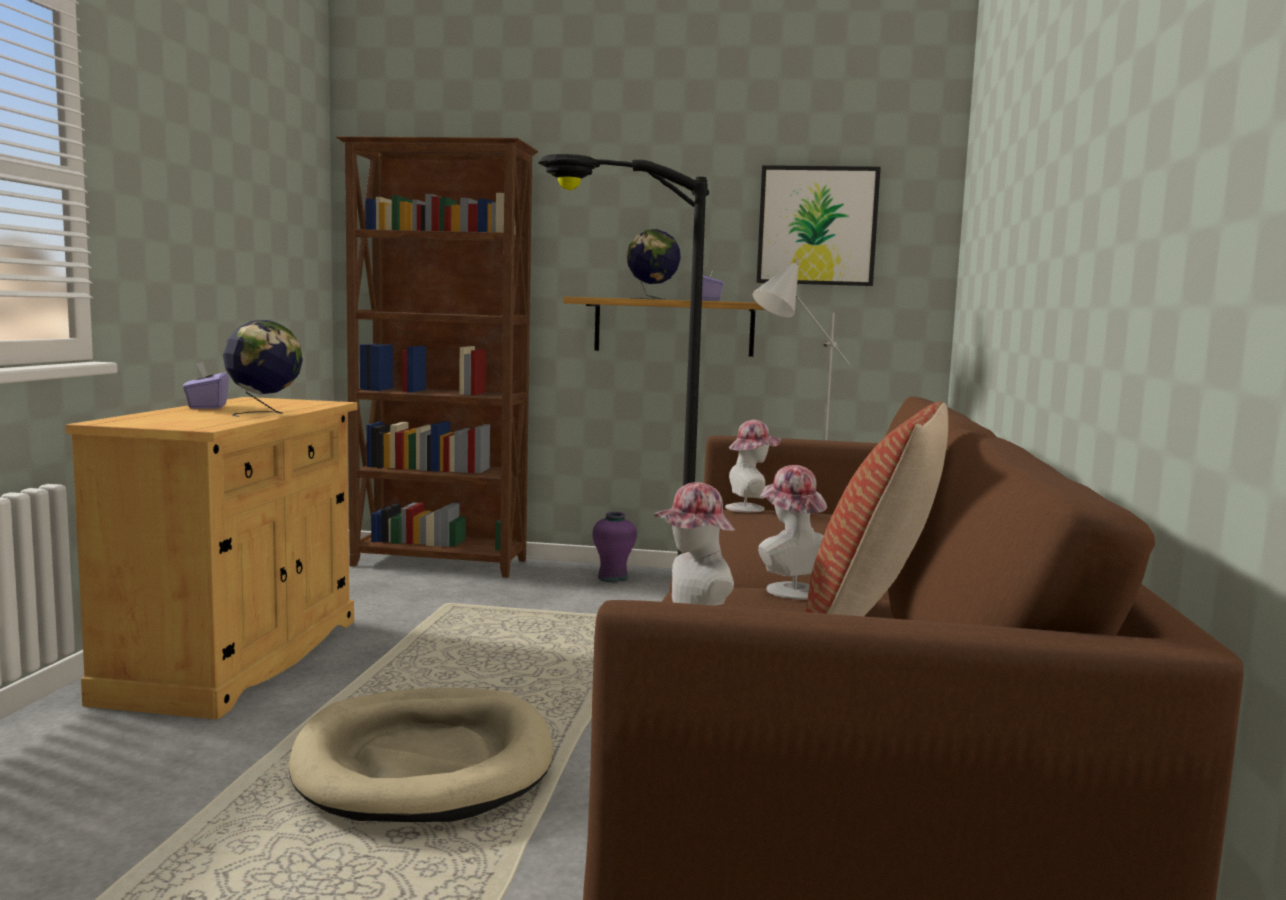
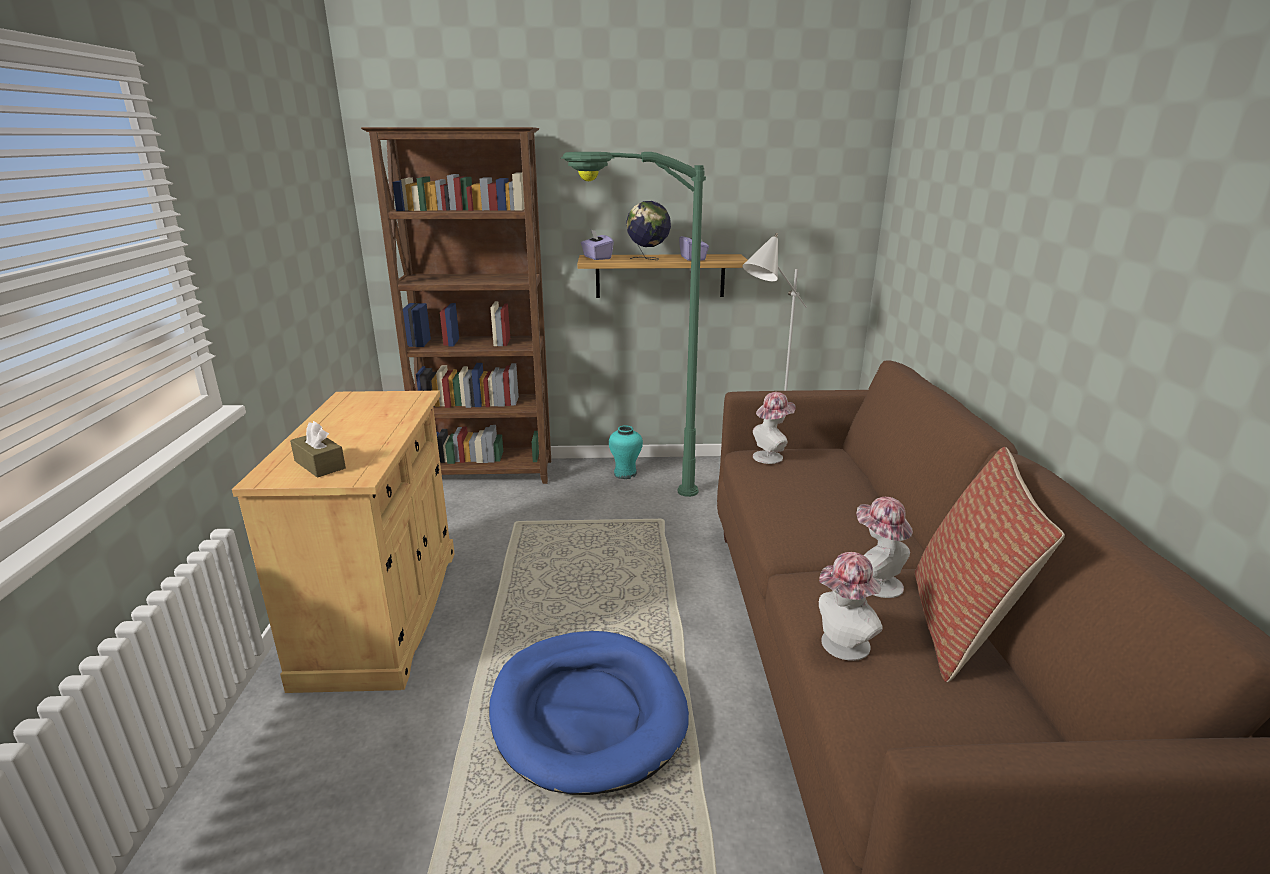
camera: 10 degrees left, 15 degrees up
purple tissue box [183,362,229,409] -> purple tissue box moved to [581,230,614,260]
globe [223,320,303,417] -> none
beige dog bed [289,687,553,822] -> blue dog bed [489,631,689,795]
black floor lamp [538,154,709,555] -> green floor lamp [561,152,706,497]
purple vase [593,512,637,583] -> turquoise vase [609,425,643,479]
picture [757,165,881,286] -> none
none -> brown tissue box [290,421,346,478]

